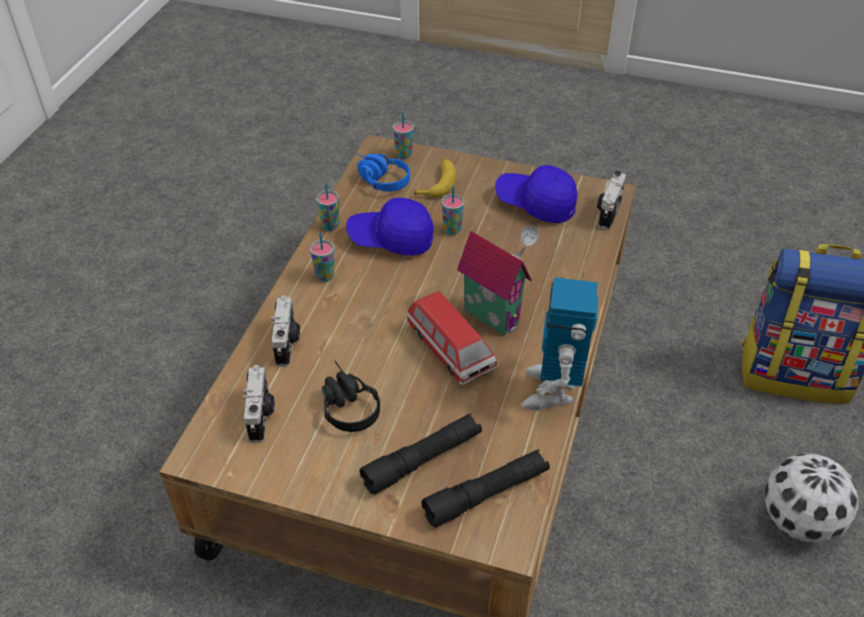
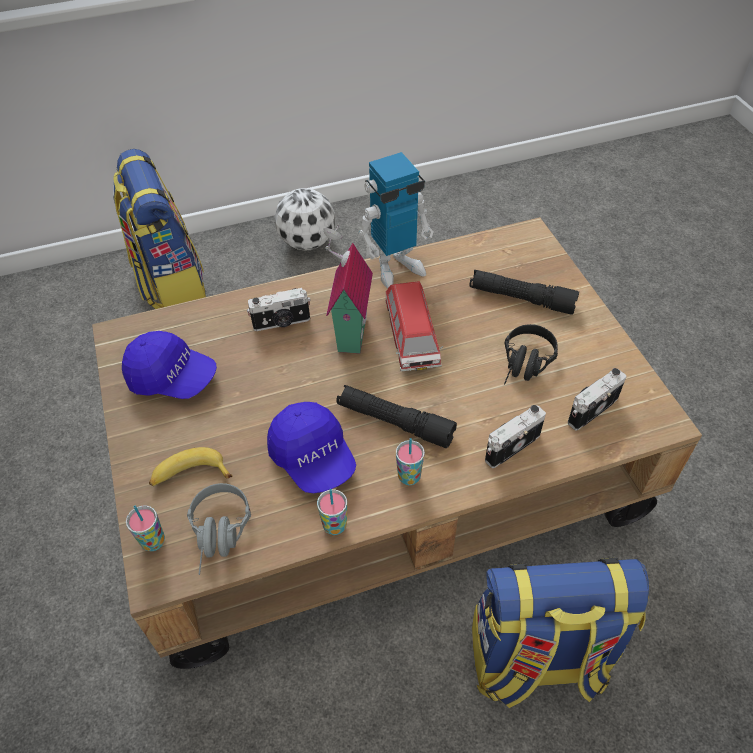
camera: 125 degrees left, 5 degrees up
blue headphones [355,153,410,192] -> grey headphones [187,483,251,575]
toy car [407,291,498,385] -> toy car turned 150 degrees clockwise [386,281,443,372]
black flashlight [421,449,550,528] -> black flashlight moved to [336,385,457,448]
cup [442,186,464,235] -> none
blue cap [495,165,578,223] -> blue cap turned 60 degrees counterclockwise [122,331,217,399]
camera [597,171,626,230] -> camera moved to [247,288,310,331]
none -> backpack [472,558,649,708]

